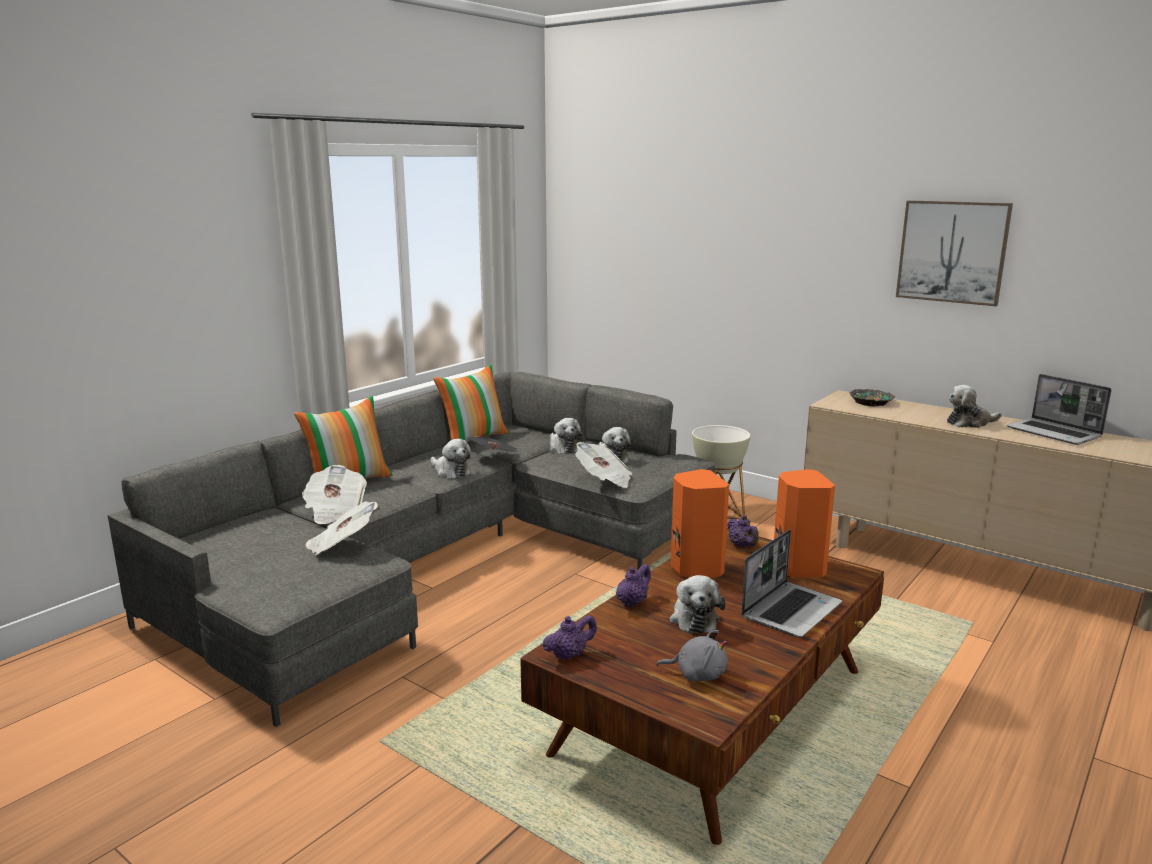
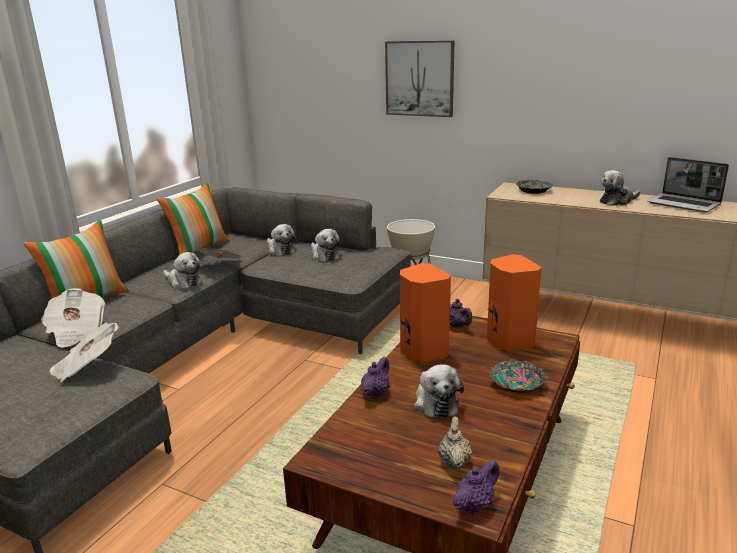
camera: 10 degrees left, 5 degrees up
purple teapot [542,615,597,660] -> purple teapot moved to [453,460,499,514]
newspaper [575,442,632,488] -> none
grey plush toy [657,630,728,681] -> beige teapot [438,416,472,469]
laptop [741,529,842,637] -> bowl [489,359,549,394]
picture [896,200,1013,306] -> picture moved to [385,40,455,117]

